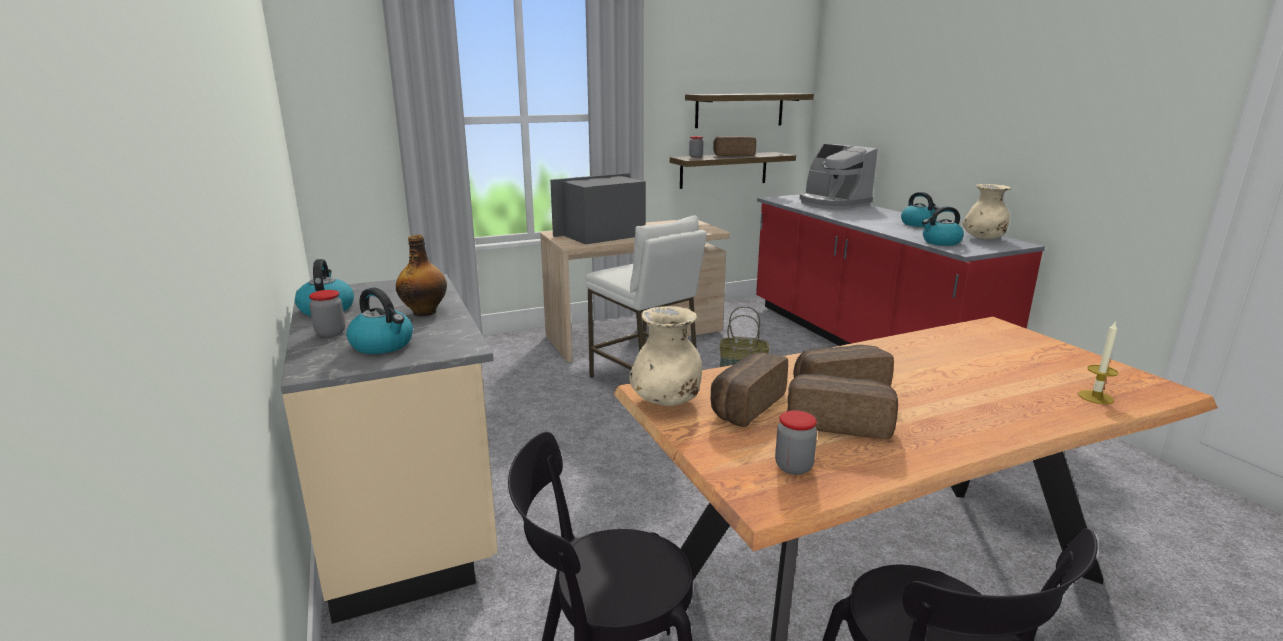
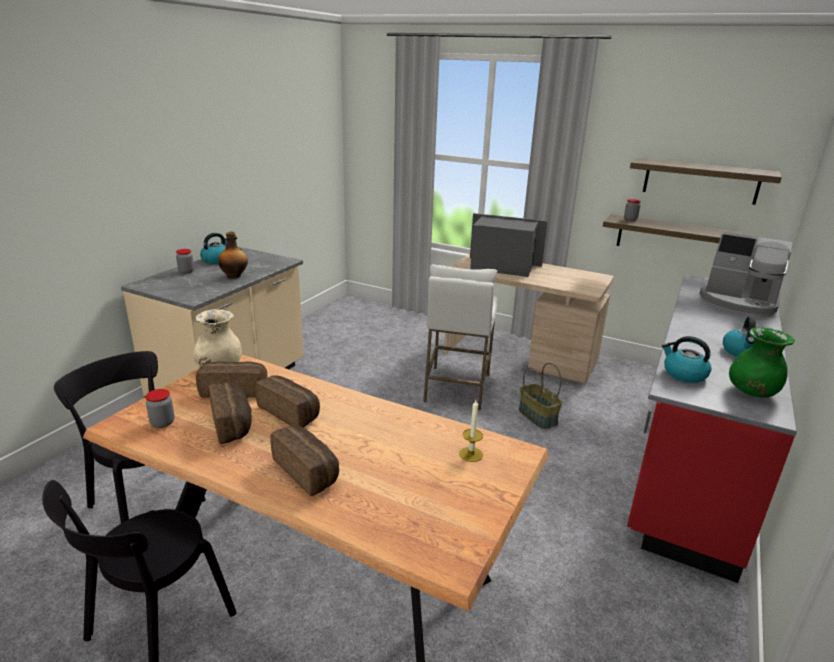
camera: 50 degrees right, 5 degrees up
kettle [346,288,413,354] -> none
bread [713,135,756,156] -> bread moved to [270,425,339,496]
coffee machine [800,144,878,209] -> coffee machine turned 75 degrees counterclockwise [699,232,793,317]
beige vase [963,184,1011,239] -> green vase [729,327,795,398]
candle [1078,320,1119,404] -> candle moved to [459,400,483,462]

